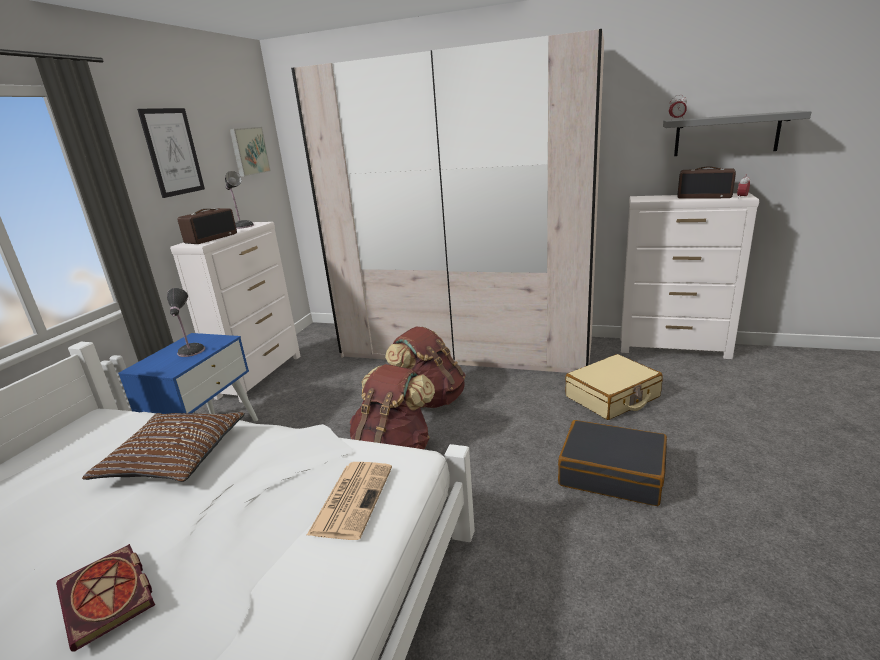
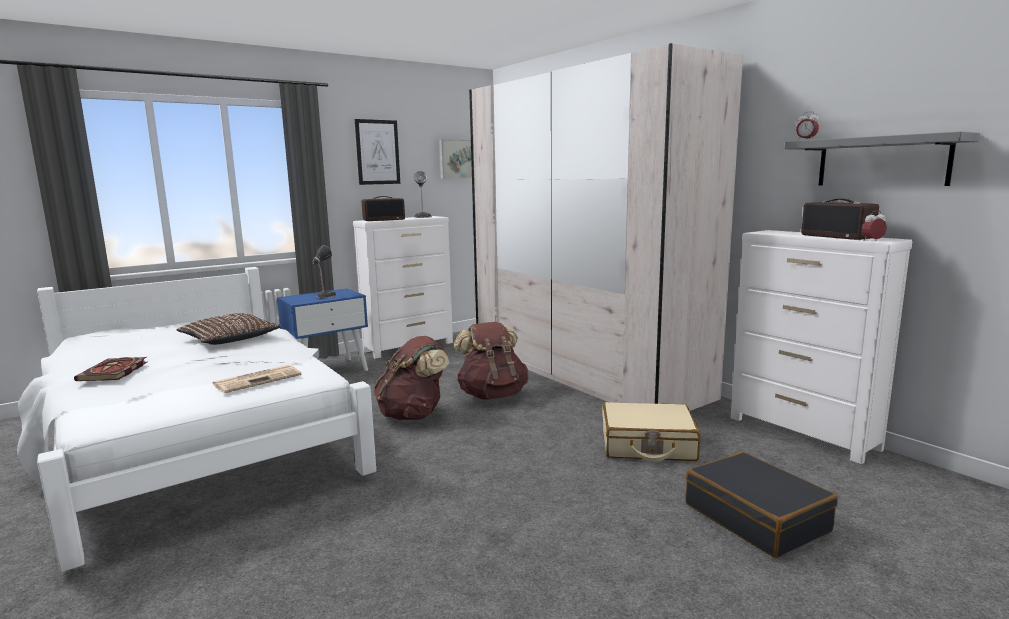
camera: 35 degrees right, 10 degrees down
black suitcase [558,420,667,506] -> black suitcase moved to [685,452,838,558]

